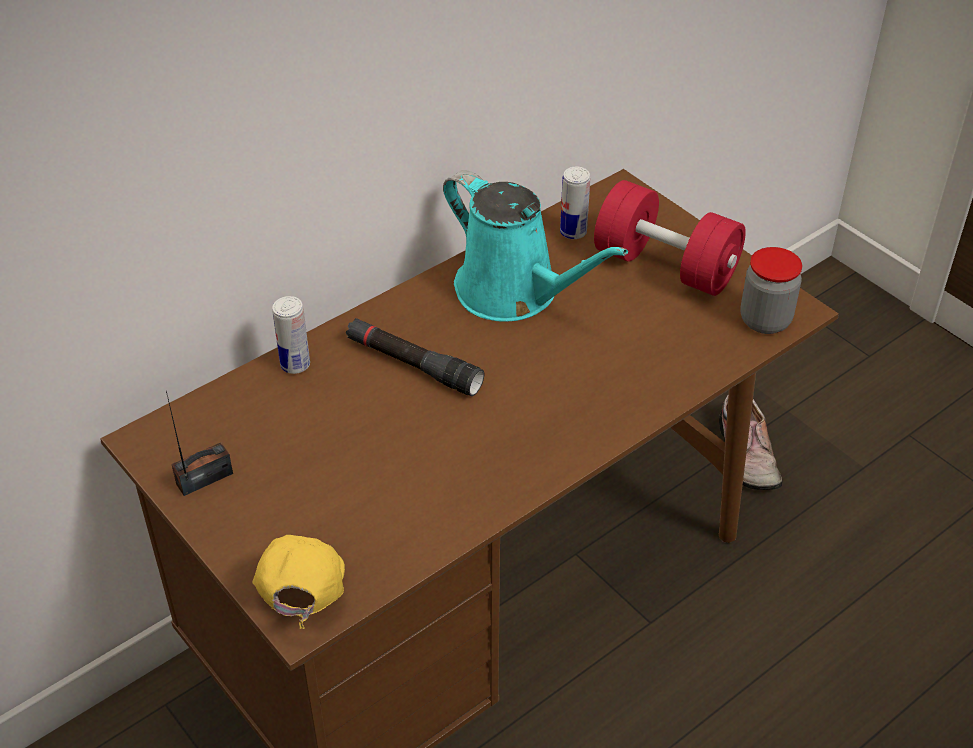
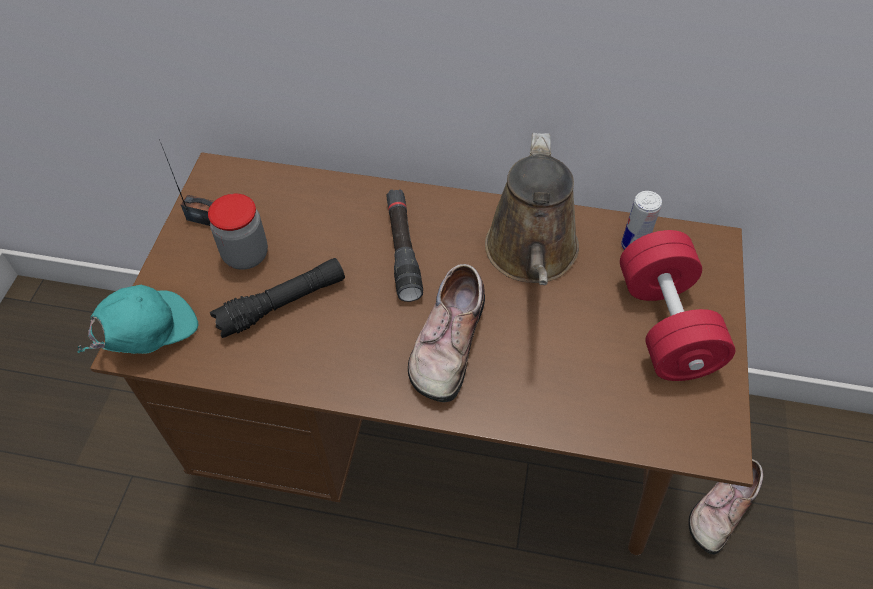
camera: 50 degrees right, 10 degrees up
yellow cap [253,535,345,629] -> turquoise cap [77,285,198,354]
can [272,296,310,374] -> none
turquoise watering can [443,170,628,322] -> brown watering can [485,133,579,285]
jar [740,247,802,334] -> jar moved to [208,194,268,270]
none -> black flashlight [210,258,345,338]
none -> shoe [408,264,485,402]

